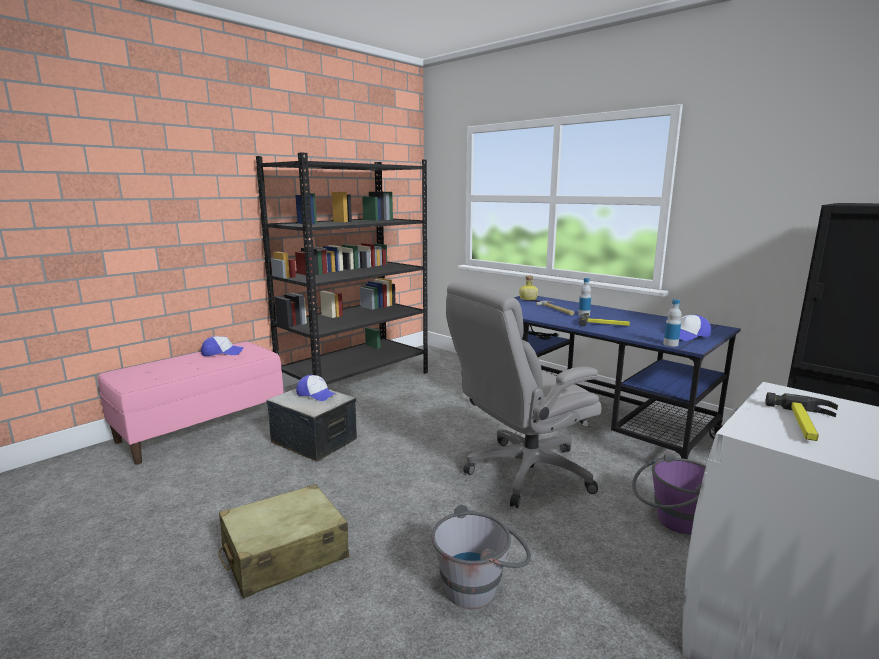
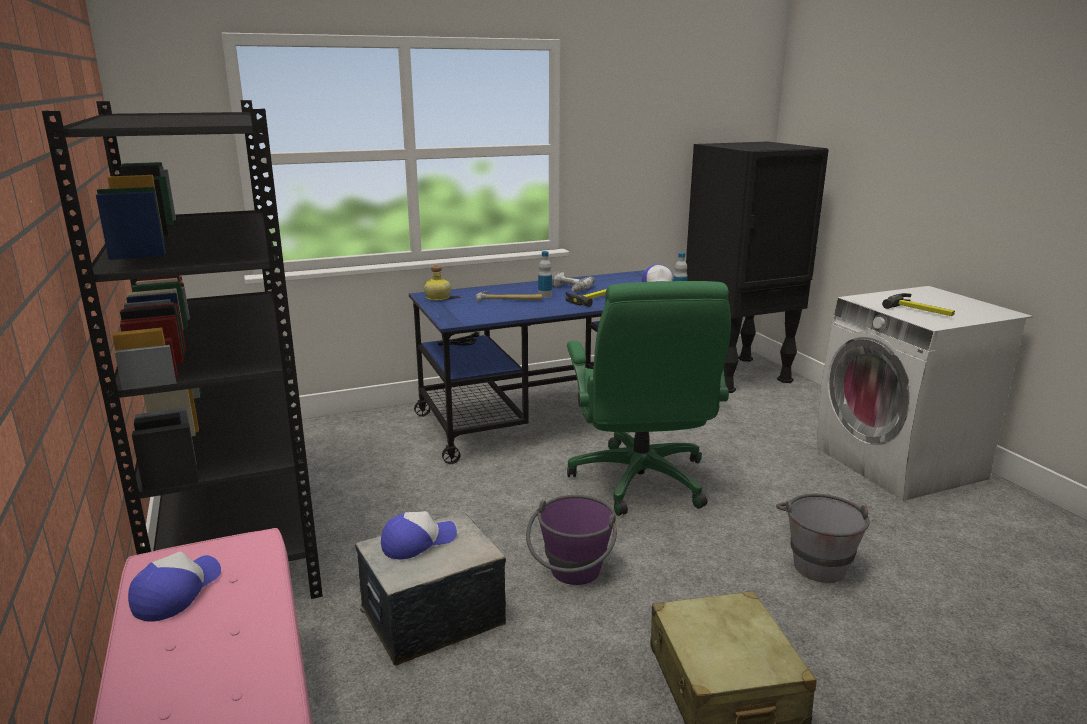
camera: 65 degrees left, 5 degrees up
grey office chair [446,282,601,508] -> green office chair [567,281,731,516]
purple bucket [632,452,706,534] -> purple bucket moved to [526,495,617,585]
none -> power drill [552,272,595,292]

